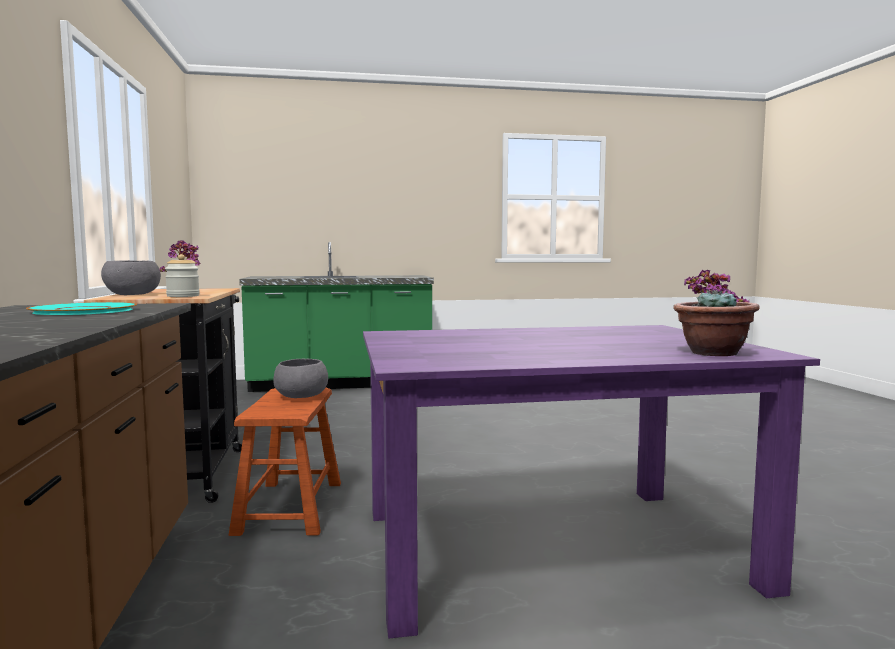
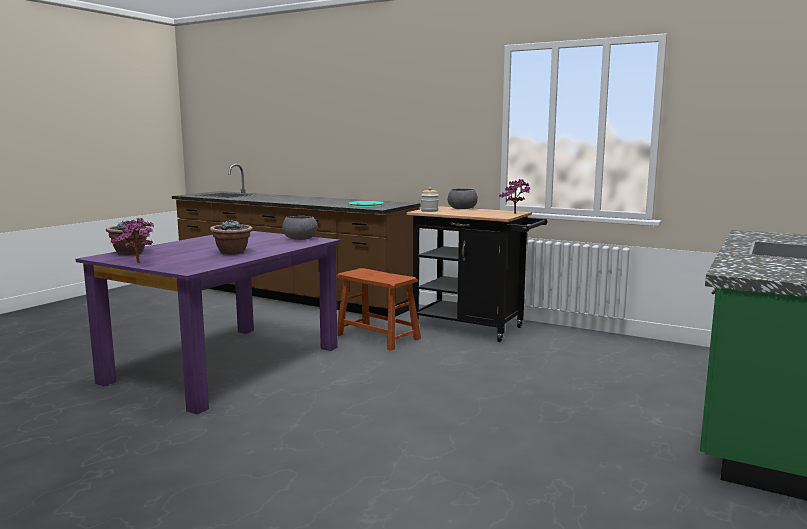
camera: 130 degrees right, 5 degrees up
grey bowl [273,359,328,398] -> grey bowl moved to [282,216,317,240]
none -> potted plant [210,220,253,255]

